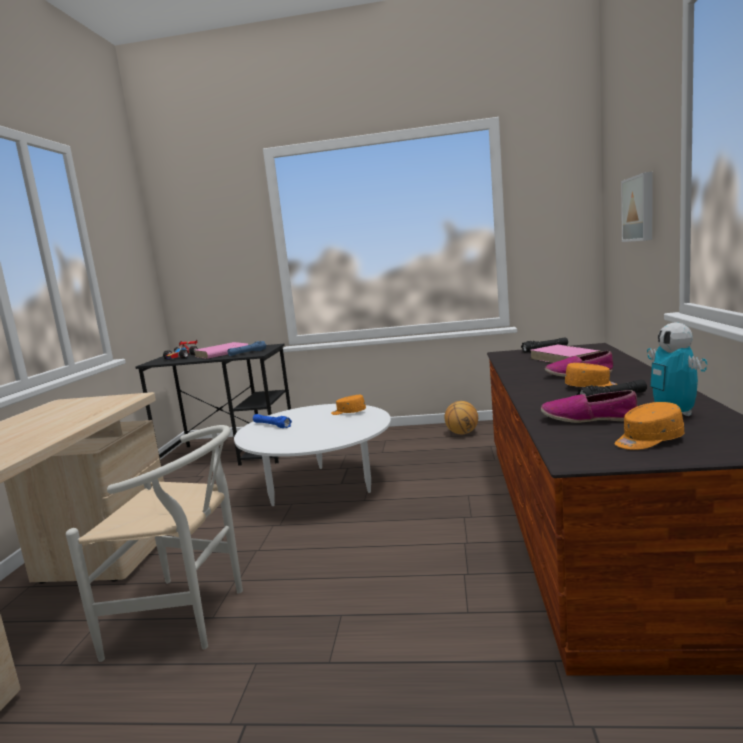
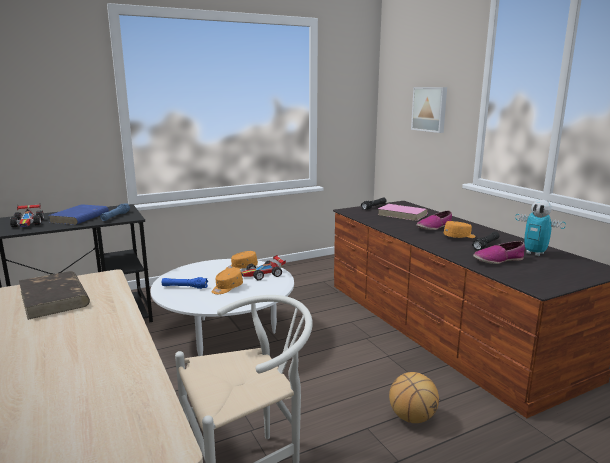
camera: 35 degrees left, 5 degrees up
pink book [195,342,248,359] -> blue book [48,204,109,225]
basketball [444,401,478,434] -> basketball moved to [389,372,439,423]
orange cap [615,402,684,450] -> orange cap moved to [212,268,243,294]
none -> brown book [19,271,90,320]
none -> toy car [241,255,286,280]

